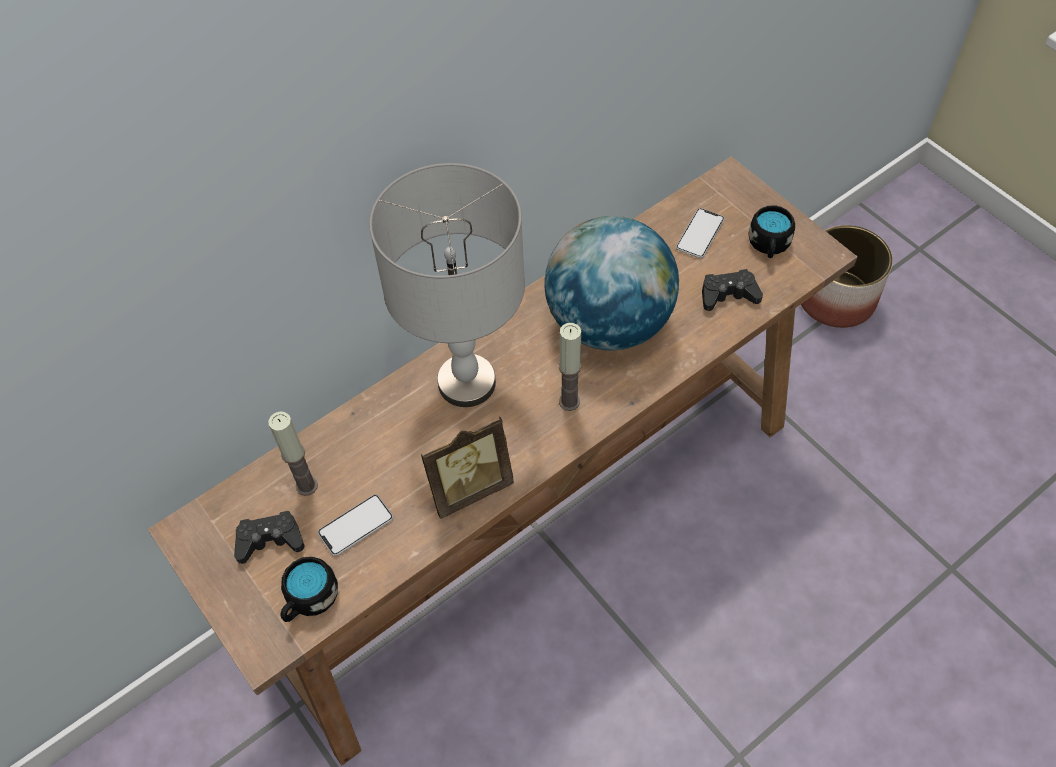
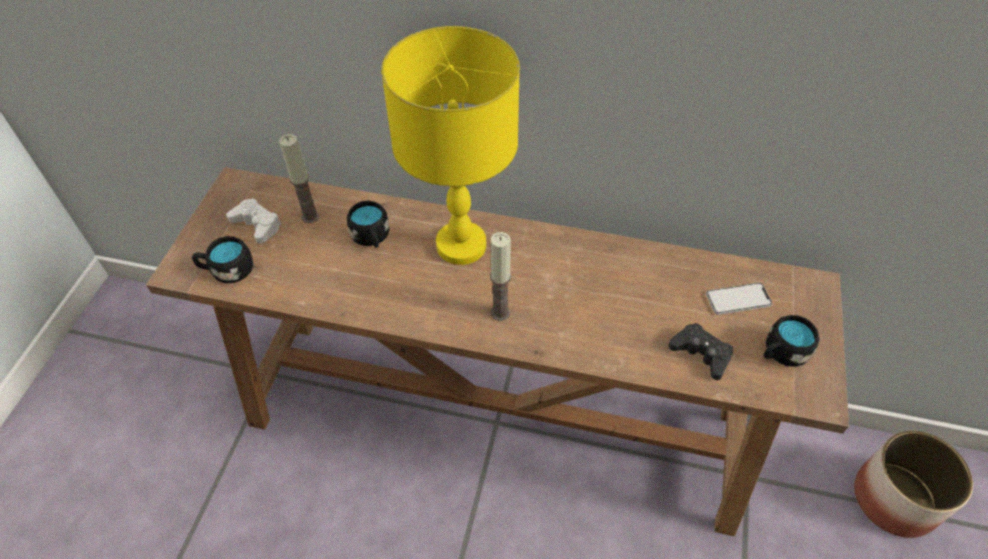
camera: 50 degrees right, 5 degrees down
black game controller [234,511,304,564] -> white game controller [226,198,281,243]
phone [318,495,393,556] -> none
grey table lamp [369,163,525,407] -> yellow table lamp [381,26,520,265]
picture frame [421,416,514,519] -> none
globe [545,216,679,351] -> none
none -> black mug [347,201,389,248]

